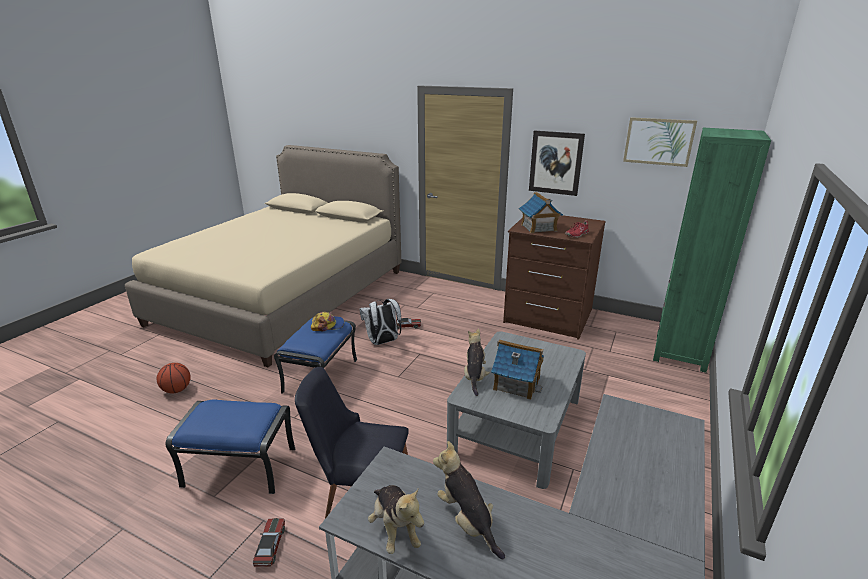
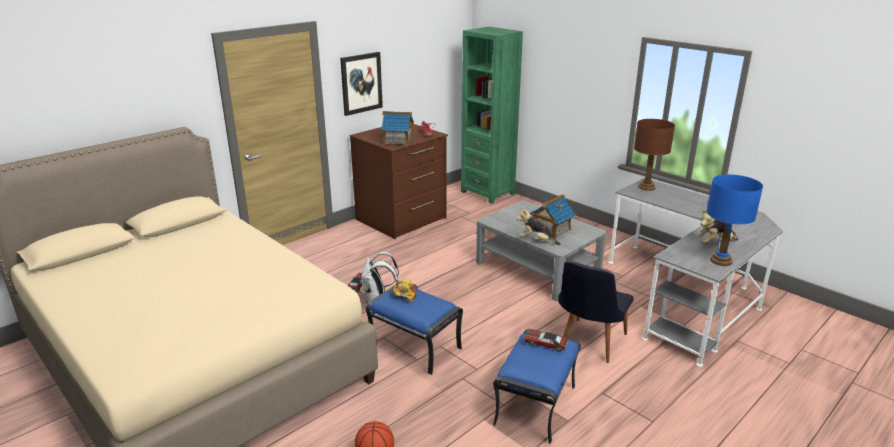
camera: 70 degrees left, 0 degrees up
toy car [253,518,285,566] -> toy car moved to [524,331,568,352]
plush toy [368,485,424,554] -> blue table lamp [707,174,763,266]
picture [623,117,697,167] -> none
none -> brown table lamp [634,119,675,191]

